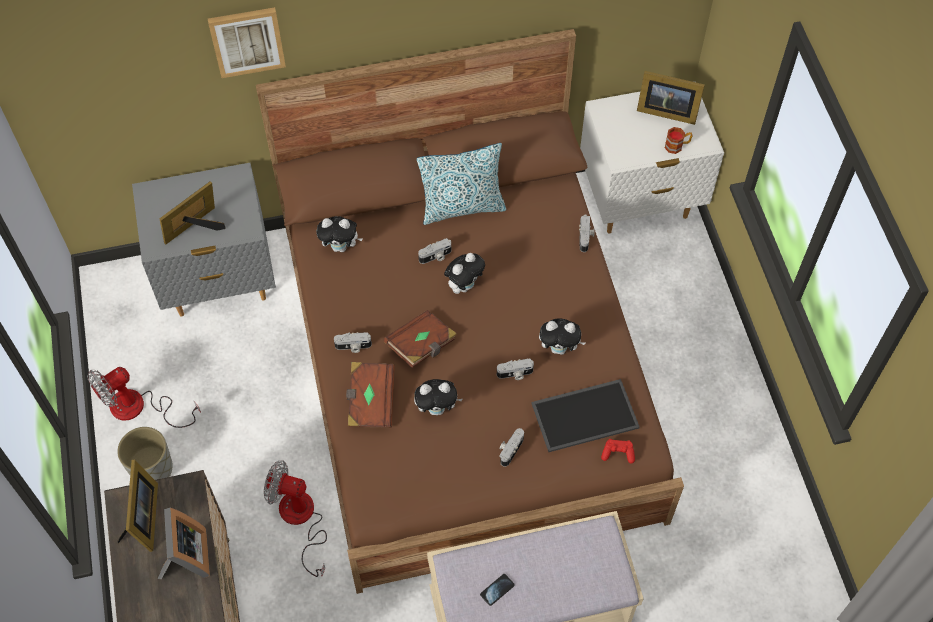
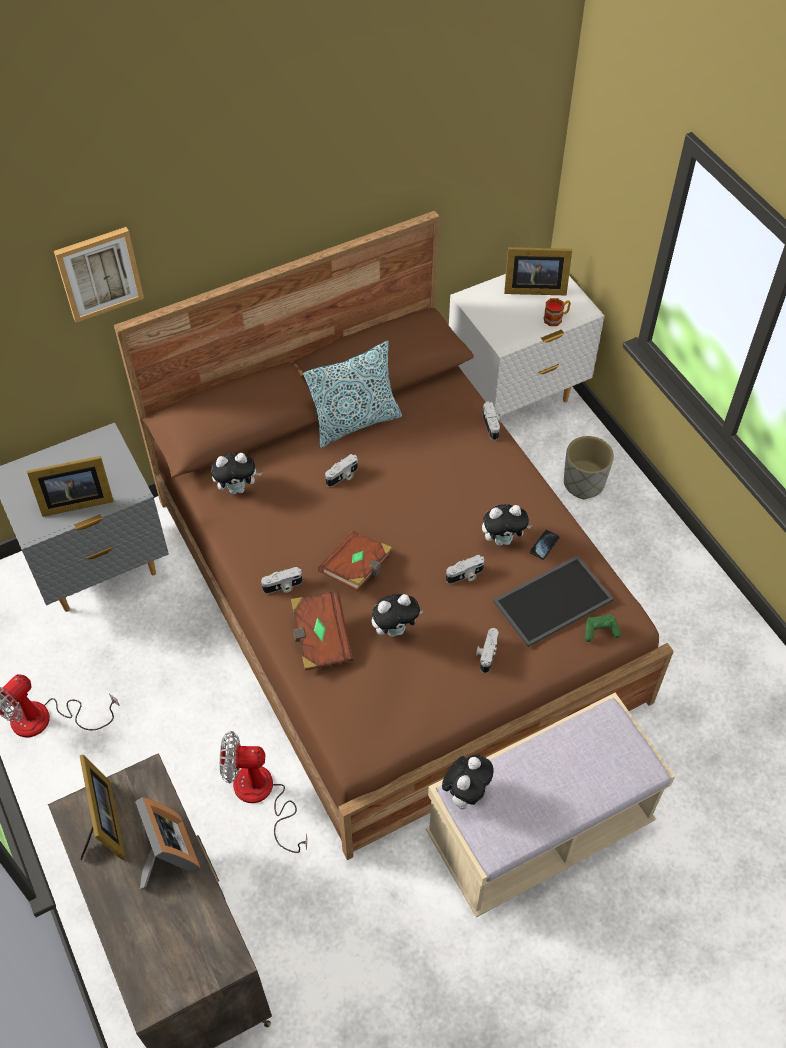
camera: 15 degrees left, 5 degrees down
grey planter [117,427,173,480] -> grey planter moved to [564,436,614,499]
picture frame [160,181,226,245] -> picture frame turned 135 degrees counterclockwise [27,456,114,517]
plush toy [444,253,485,294] -> plush toy moved to [442,755,494,810]
phone [480,574,515,606] -> phone moved to [530,530,560,560]
red game controller [601,439,635,463] -> green game controller [585,614,621,642]

